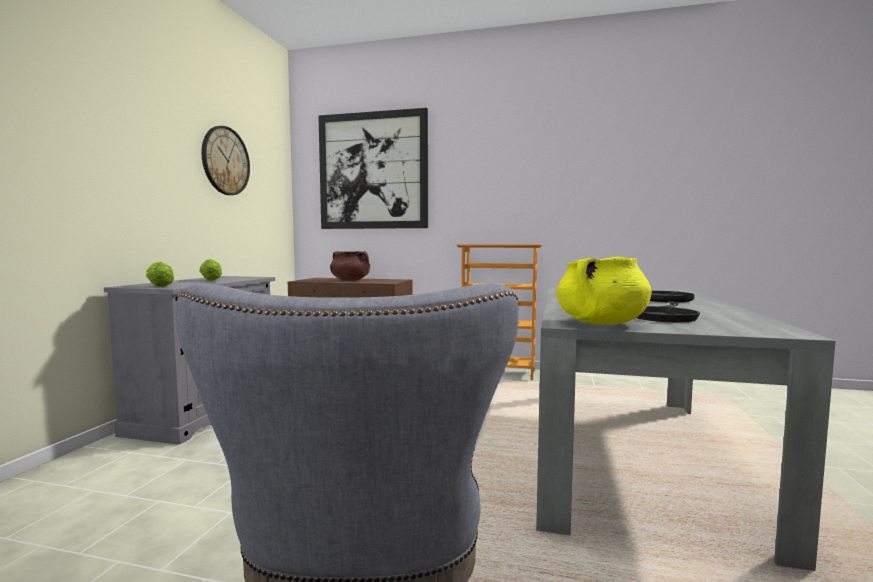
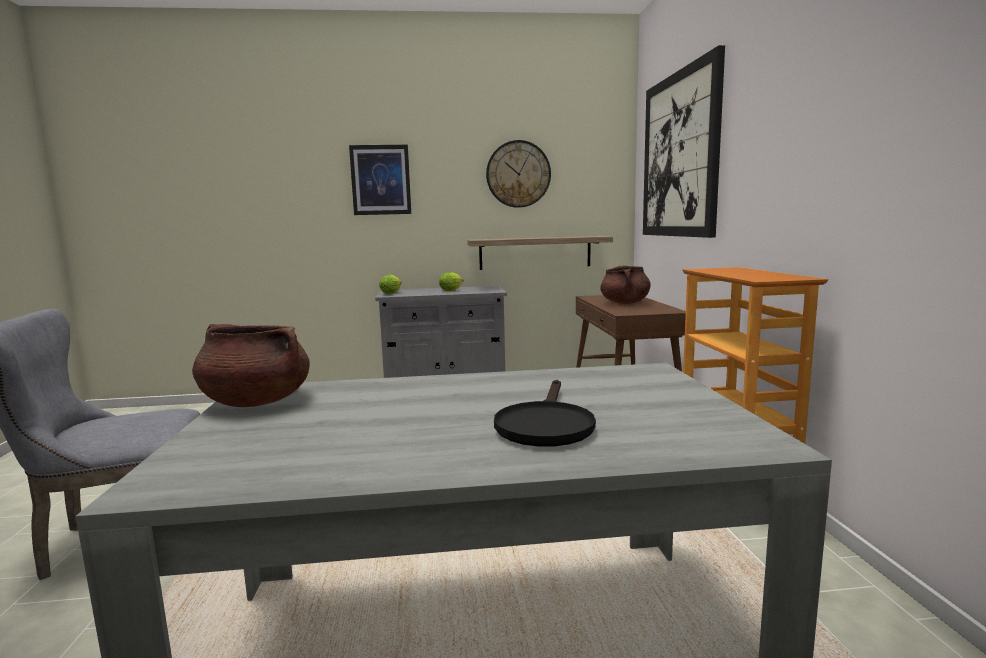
camera: 70 degrees right, 5 degrees up
yellow cooking pot [557,257,652,325] -> brown cooking pot [192,324,310,407]
black frying pan [637,301,700,322] -> none
none -> picture [349,145,411,215]
none -> shelf [467,236,613,270]

